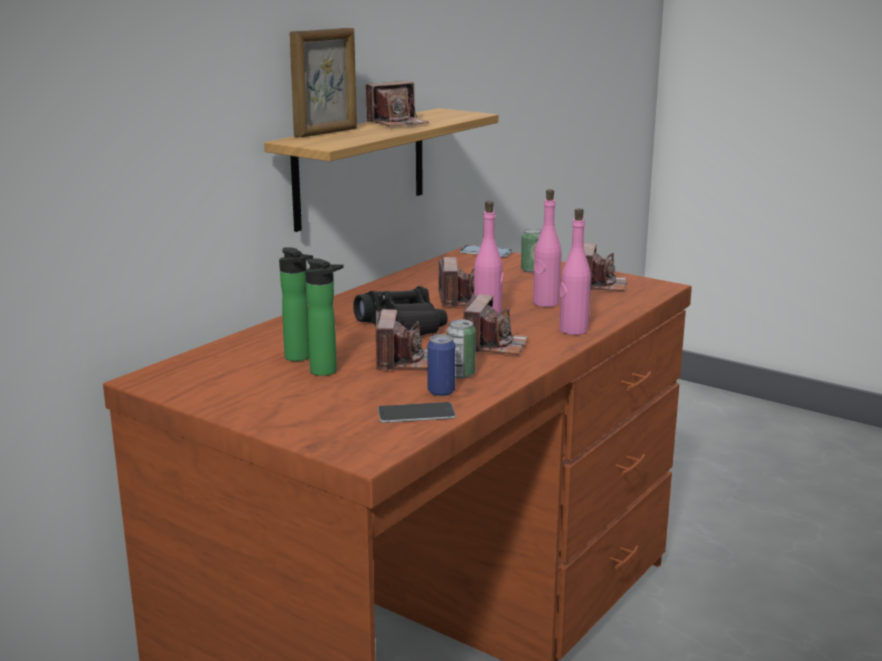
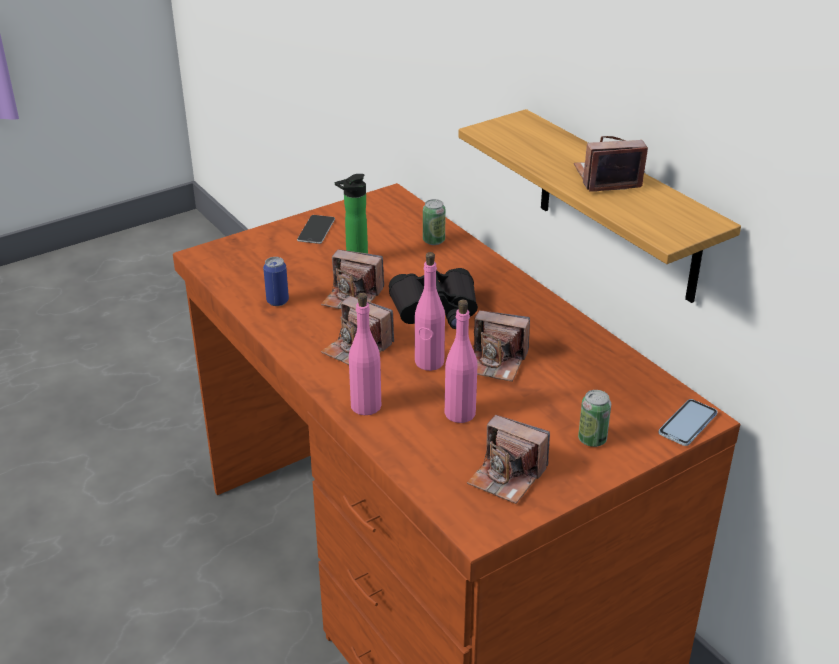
camera: 110 degrees right, 15 degrees up
bottle [279,247,313,361] -> none
picture frame [290,28,357,137] -> none
camera [366,81,429,127] -> camera turned 90 degrees clockwise [574,136,648,192]
phone [378,402,456,423] -> phone moved to [297,215,335,244]
can [447,319,476,378] -> can moved to [423,199,446,245]

